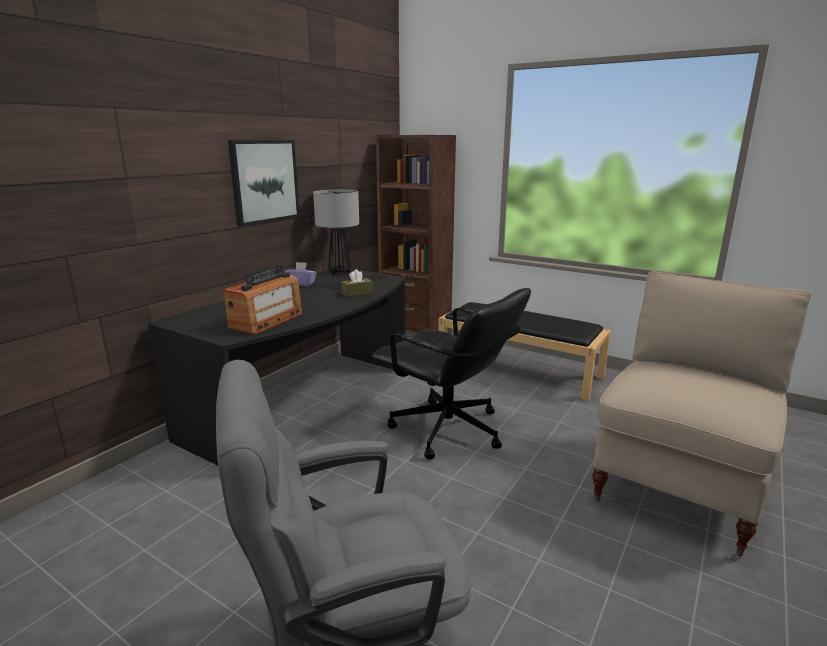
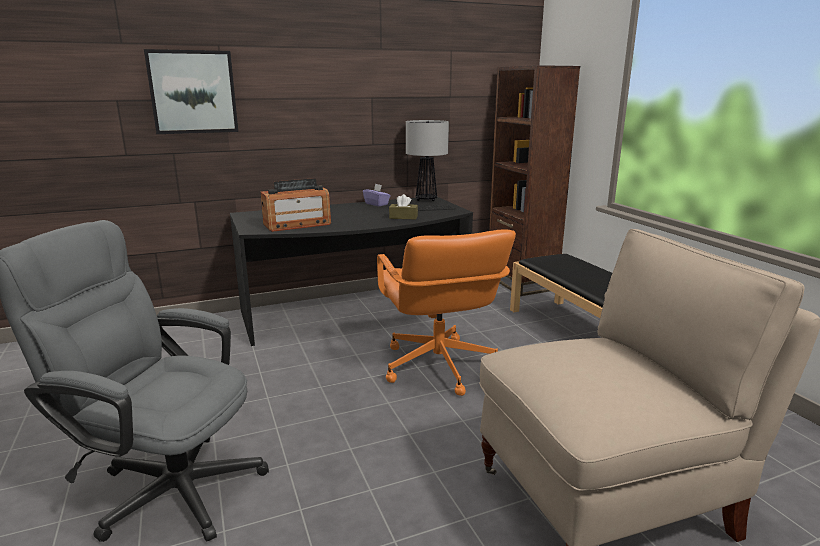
camera: 35 degrees right, 0 degrees up
picture [228,140,300,227] -> picture moved to [144,49,238,134]
black office chair [372,288,531,460] -> orange office chair [377,229,516,396]

